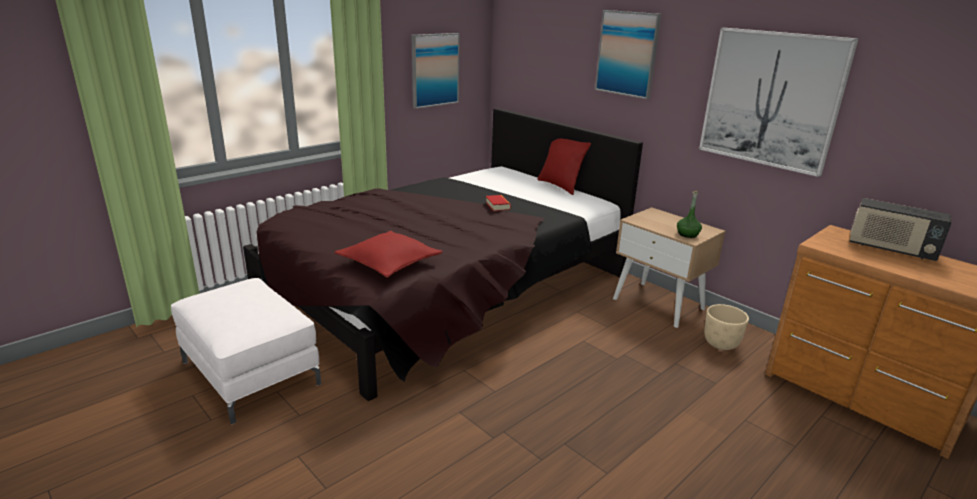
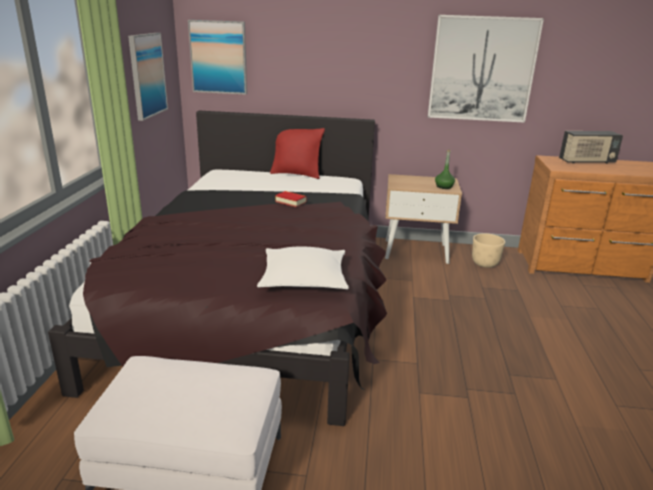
camera: 40 degrees left, 0 degrees up
red pillow [335,231,443,278] -> white pillow [257,246,349,289]
picture [595,10,662,99] -> picture moved to [188,20,247,95]

